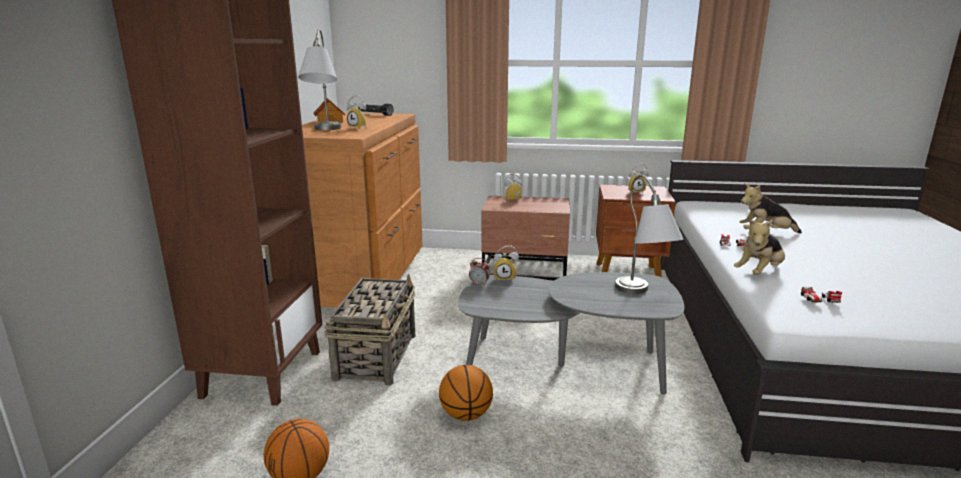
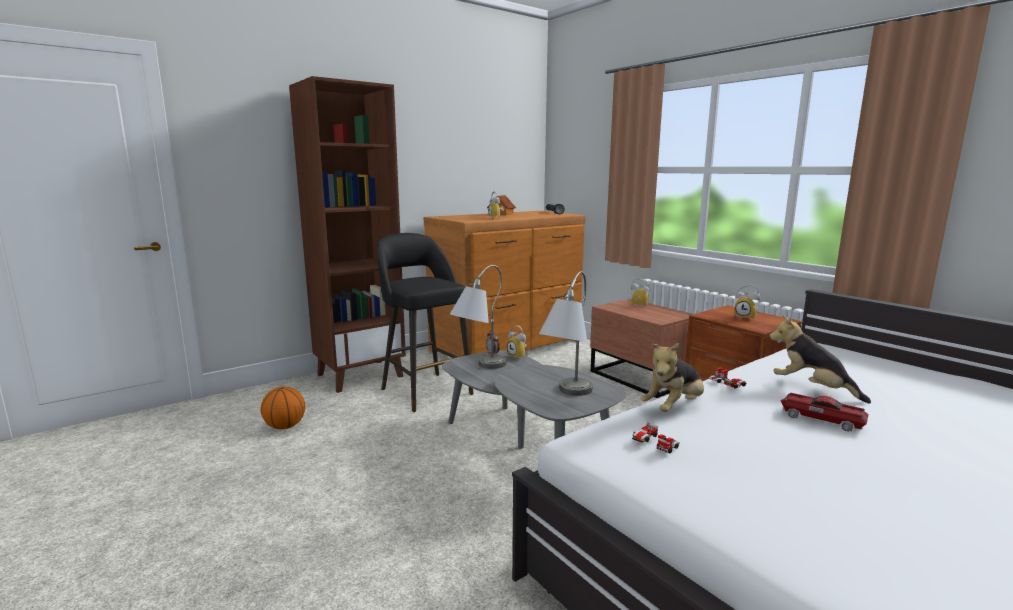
camera: 45 degrees right, 5 degrees down
grey table lamp [298,29,341,130] -> grey table lamp moved to [450,265,506,369]
basket [324,274,415,385] -> black stool [377,233,474,412]
basketball [439,365,493,421] -> none
plush toy [734,219,785,275] -> plush toy turned 45 degrees counterclockwise [640,343,704,412]
none -> toy car [780,393,869,432]

